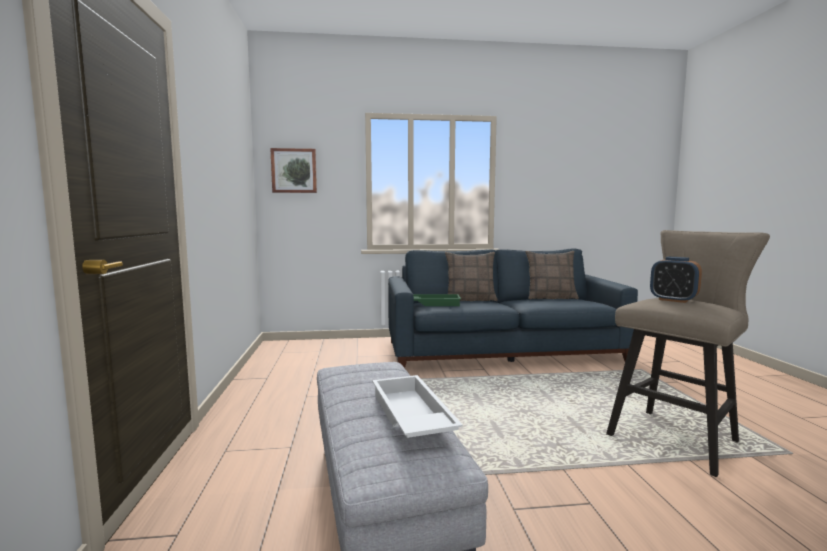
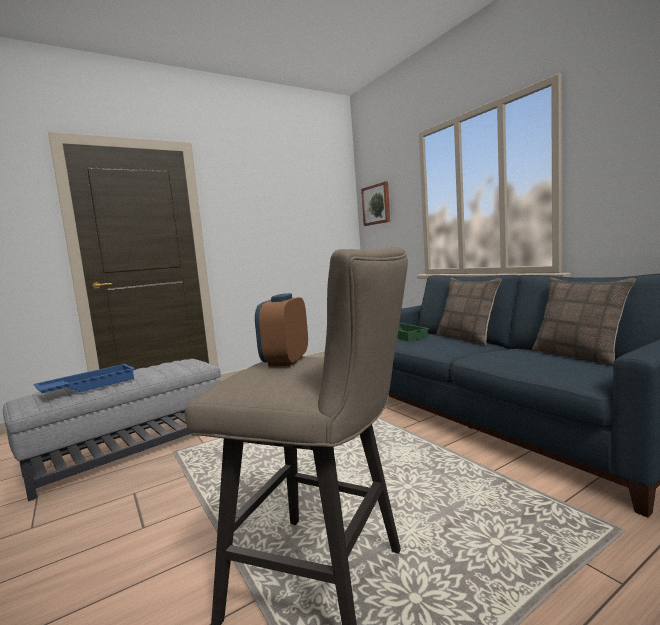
camera: 65 degrees right, 0 degrees up
white tray [372,375,463,438] -> blue tray [34,364,135,393]

